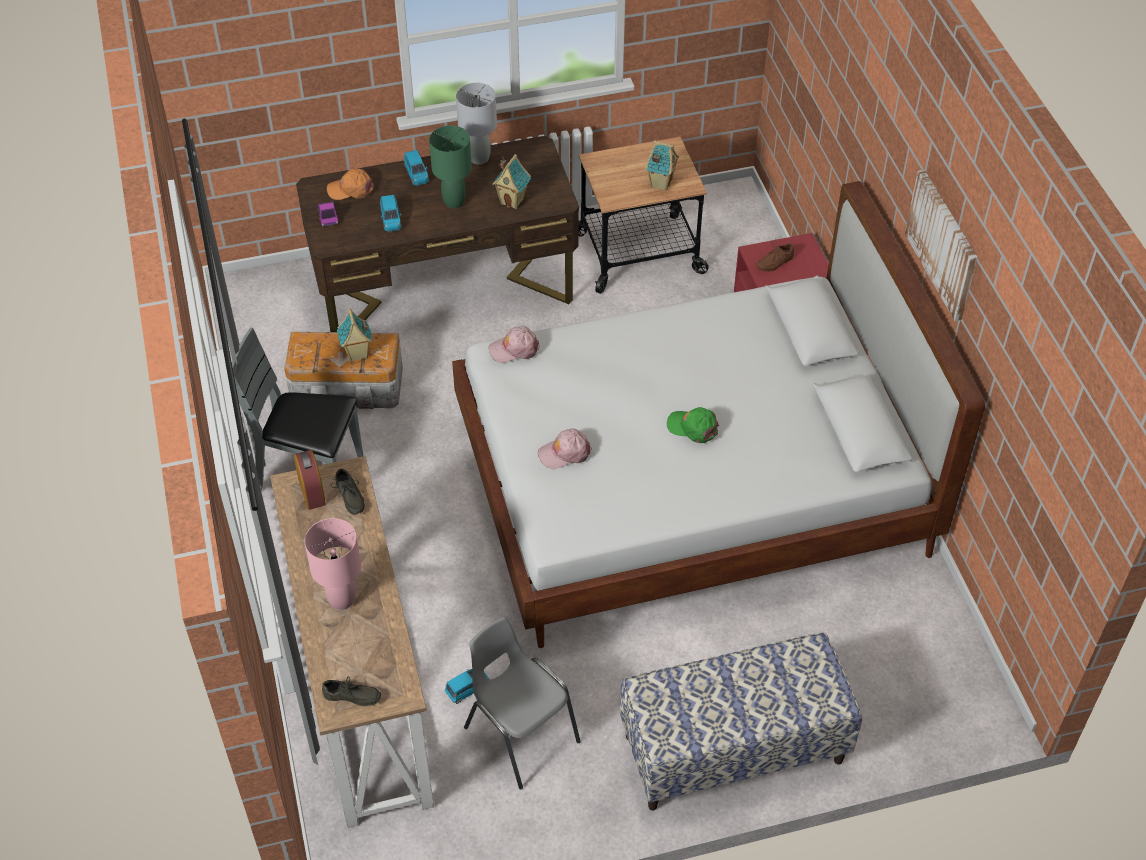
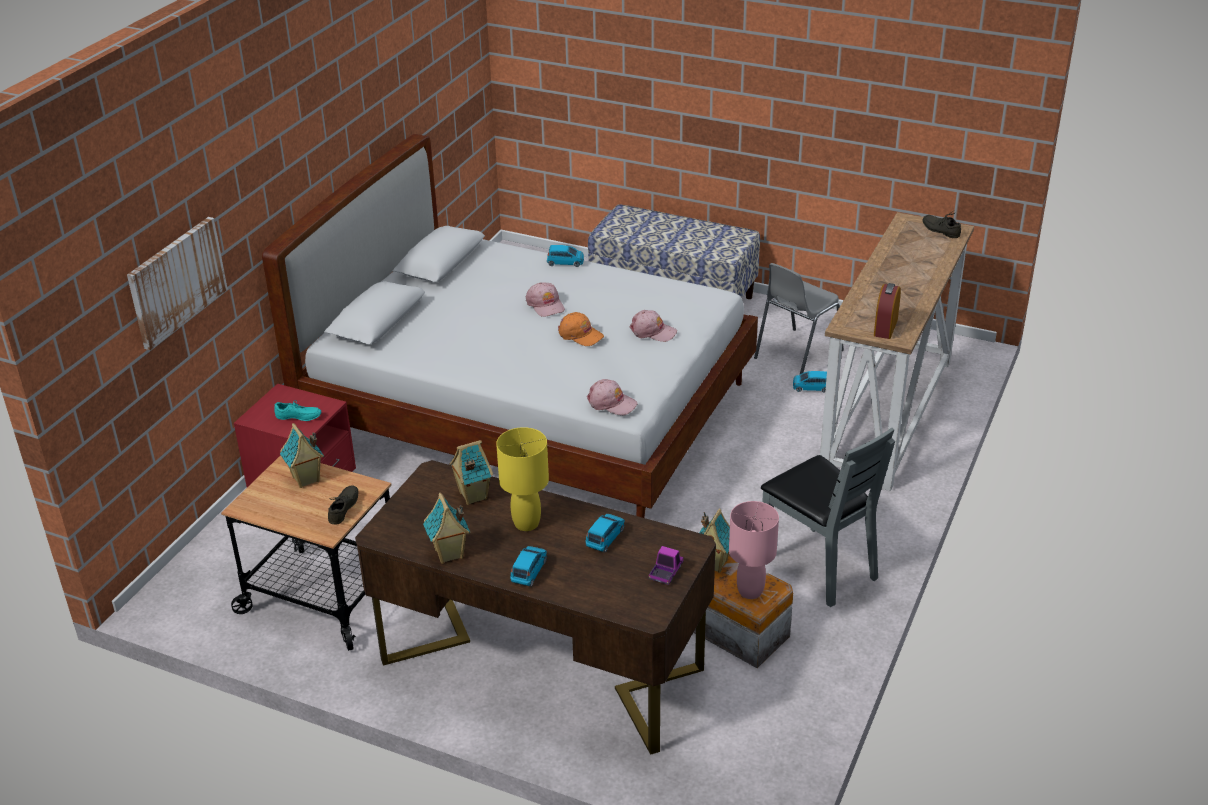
camera: 140 degrees left, 15 degrees down
pink table lamp [304,518,361,610] -> pink table lamp moved to [729,501,779,599]
orange cap [327,169,374,200] -> orange cap moved to [558,312,604,346]
grey shoe [331,469,365,515] -> grey shoe moved to [328,485,358,525]
green table lamp [429,125,472,208] -> yellow table lamp [496,427,549,531]
grey table lamp [456,82,497,165] -> toy house [423,493,470,564]
grey chair [464,616,581,790] -> grey chair turned 45 degrees clockwise [754,263,844,375]
green cap [667,407,719,443] -> pink cap [526,282,565,317]
brown shoe [756,240,794,272] -> turquoise shoe [274,400,321,421]
picture [905,170,978,321] -> picture moved to [127,217,228,350]
none -> blue toy car [547,245,584,267]

